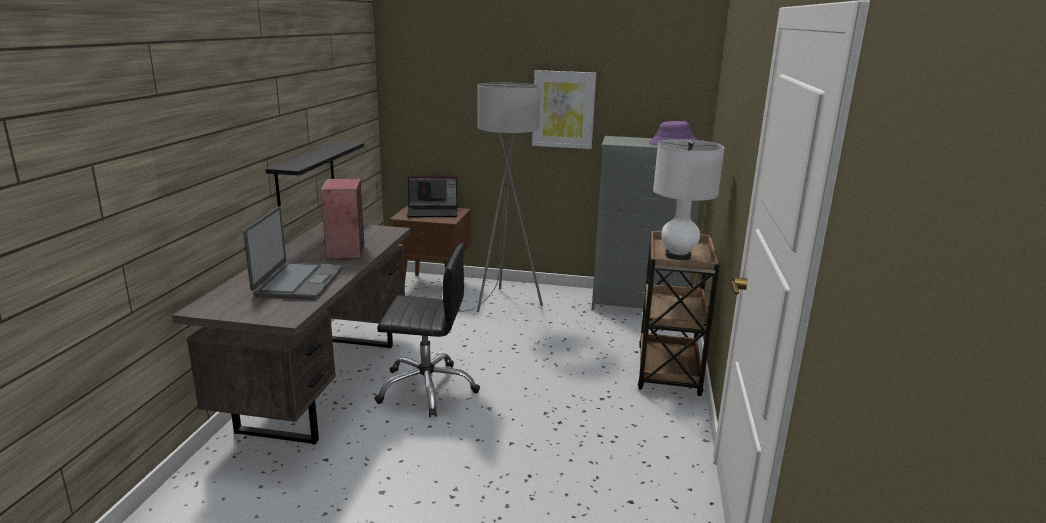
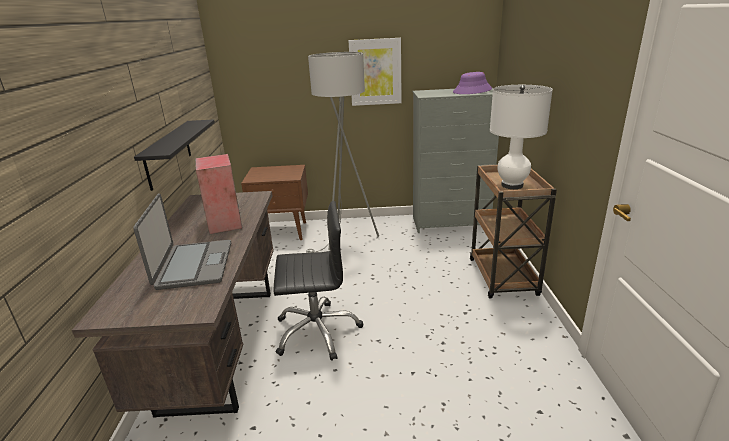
camera: 10 degrees left, 5 degrees up
laptop [407,177,457,217] -> none

